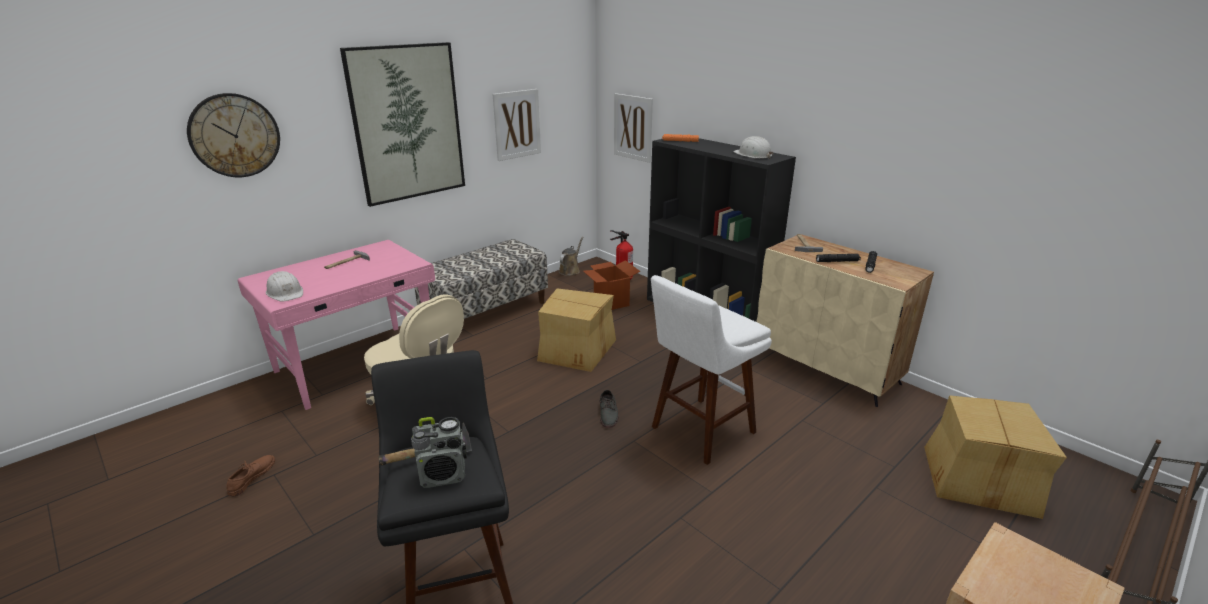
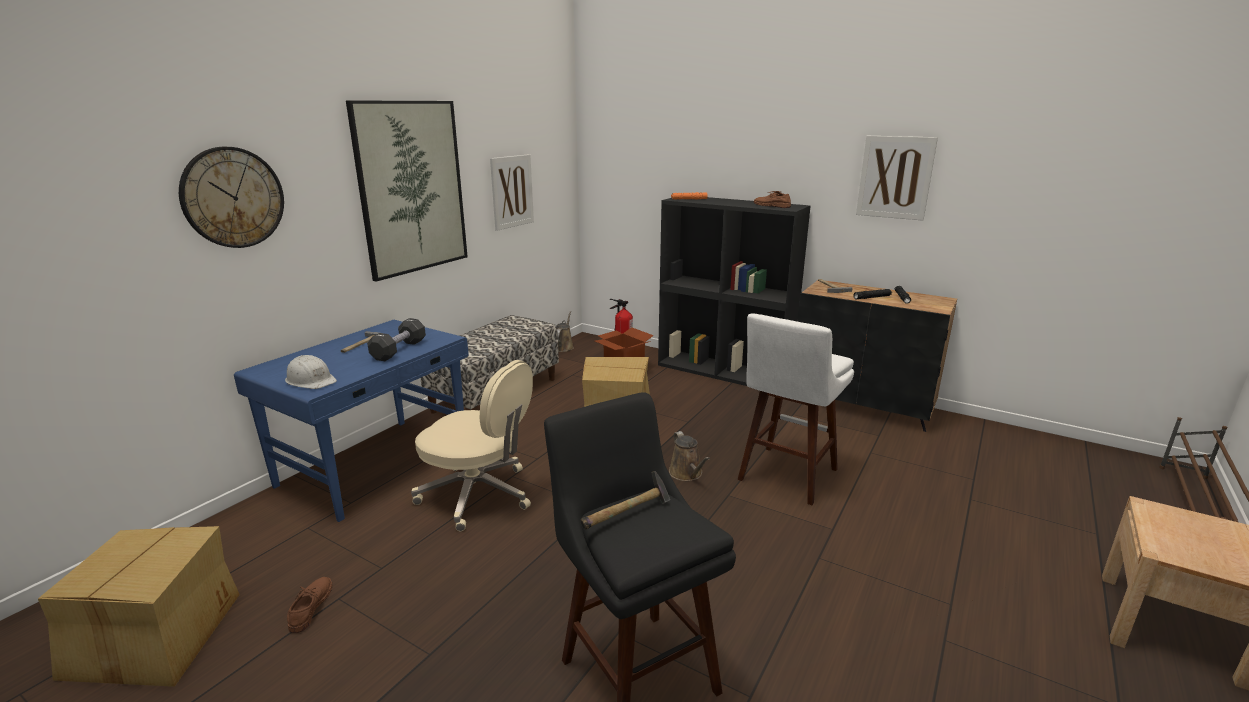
camera: 15 degrees left, 5 degrees down
pink desk [238,240,435,410] -> blue desk [234,320,469,522]
radio [411,417,467,488] -> none
grey shoe [599,390,619,428] -> brown watering can [669,431,710,481]
picture [614,93,653,163] -> picture moved to [856,136,938,221]
white hard hat [733,136,773,159] -> brown shoe [754,191,791,208]
beige cabinet [756,234,934,407] -> black cabinet [797,280,957,432]
cardboard box [924,395,1067,519] -> cardboard box moved to [38,526,240,687]
none -> black dumbbell [367,318,426,361]

